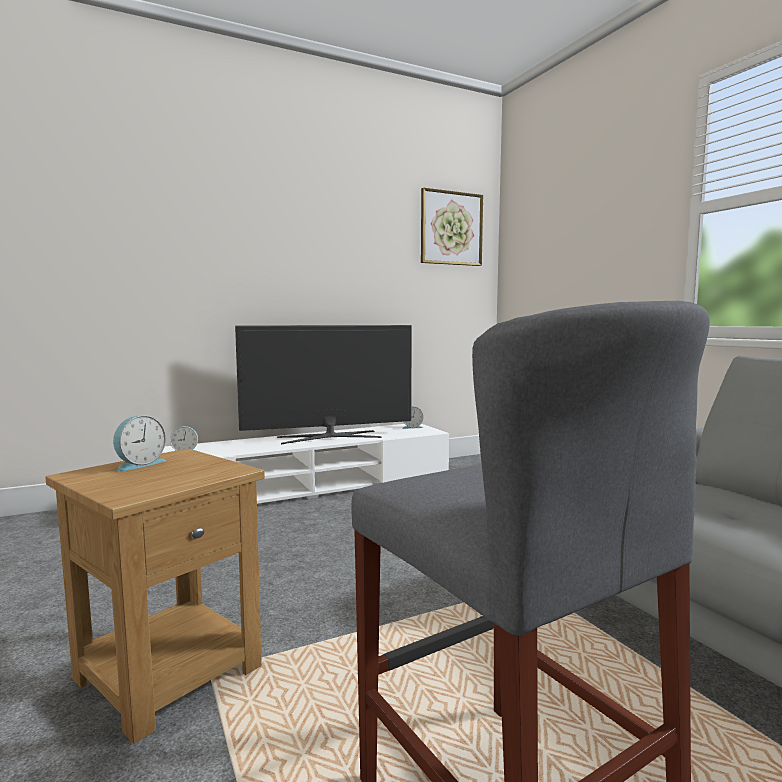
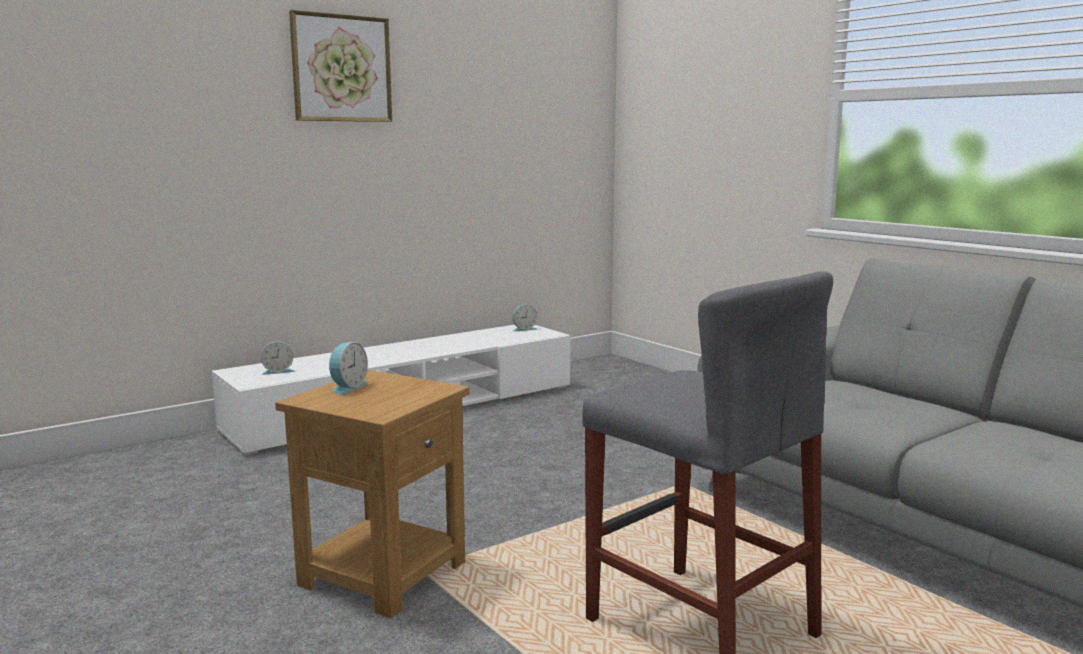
camera: 10 degrees left, 5 degrees up
television [235,325,412,444] -> none
picture [421,188,483,266] -> picture moved to [289,10,392,122]

